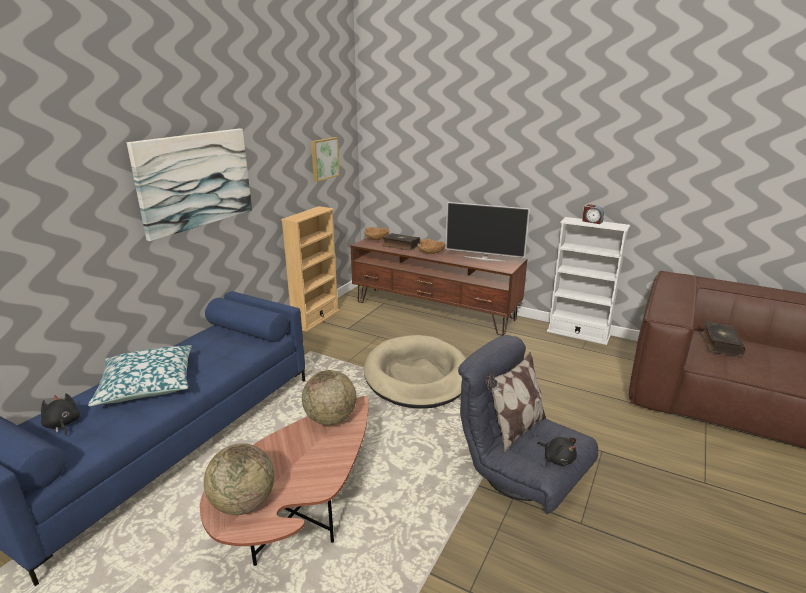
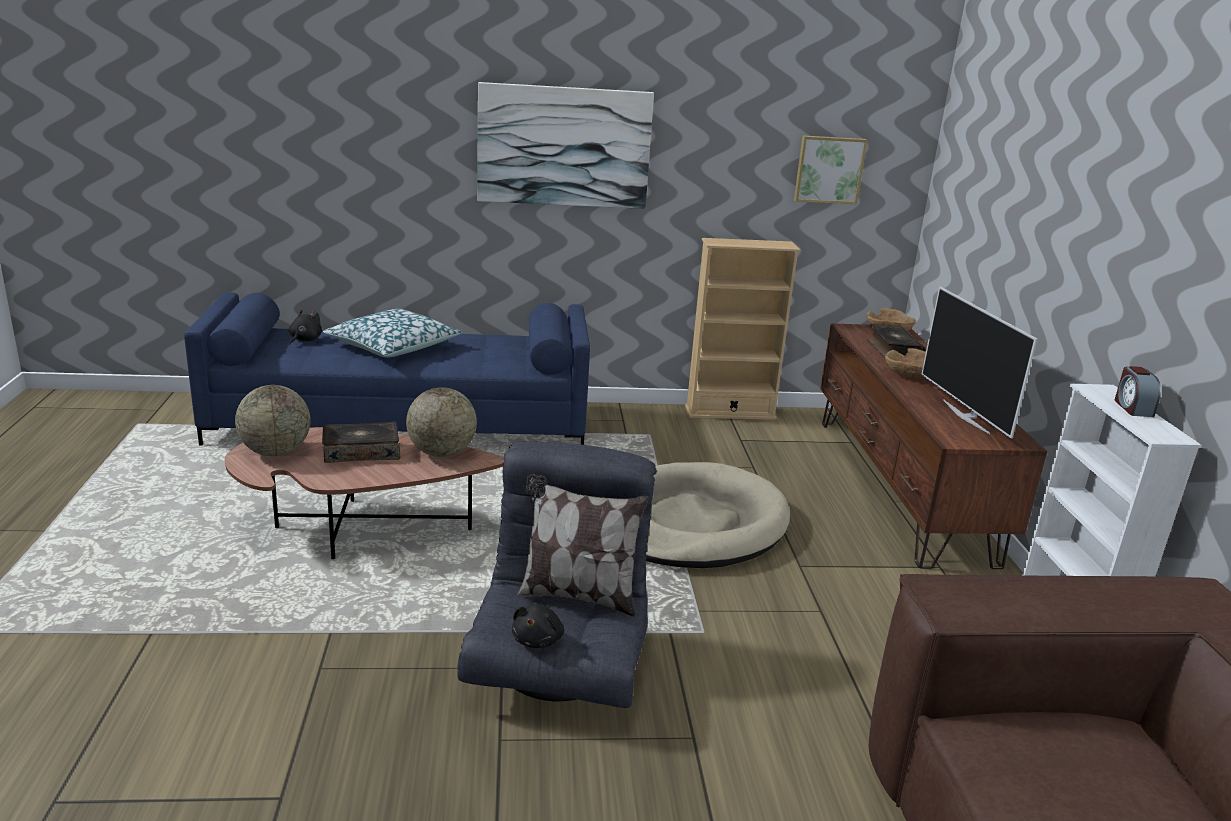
camera: 55 degrees right, 0 degrees up
book [700,321,745,357] -> book moved to [322,421,400,463]

